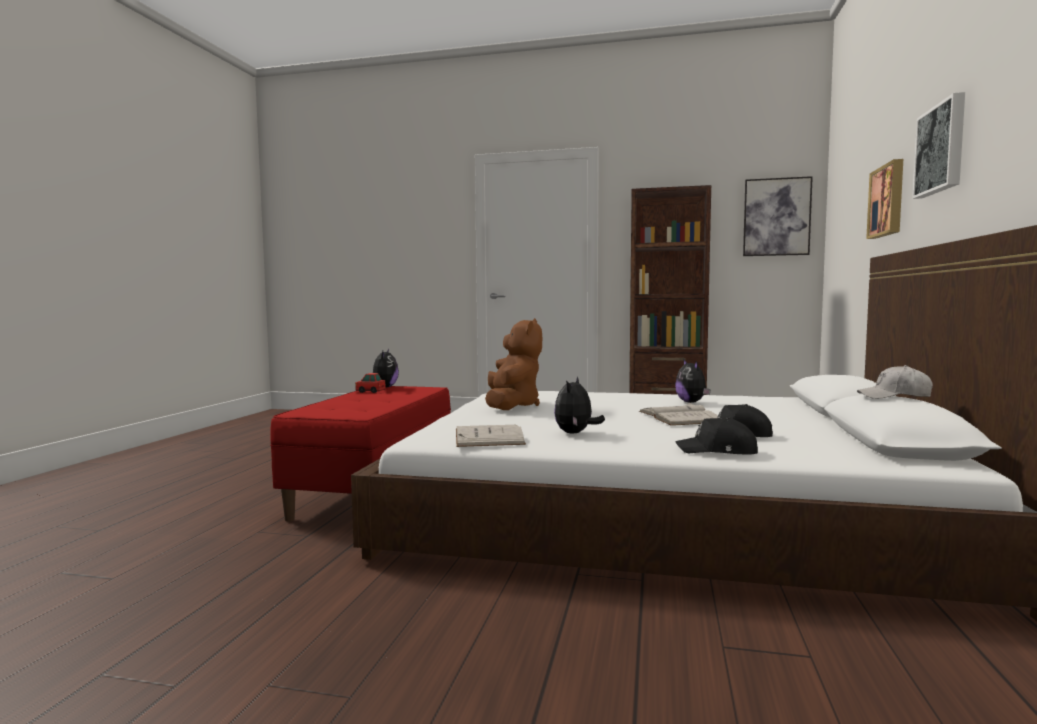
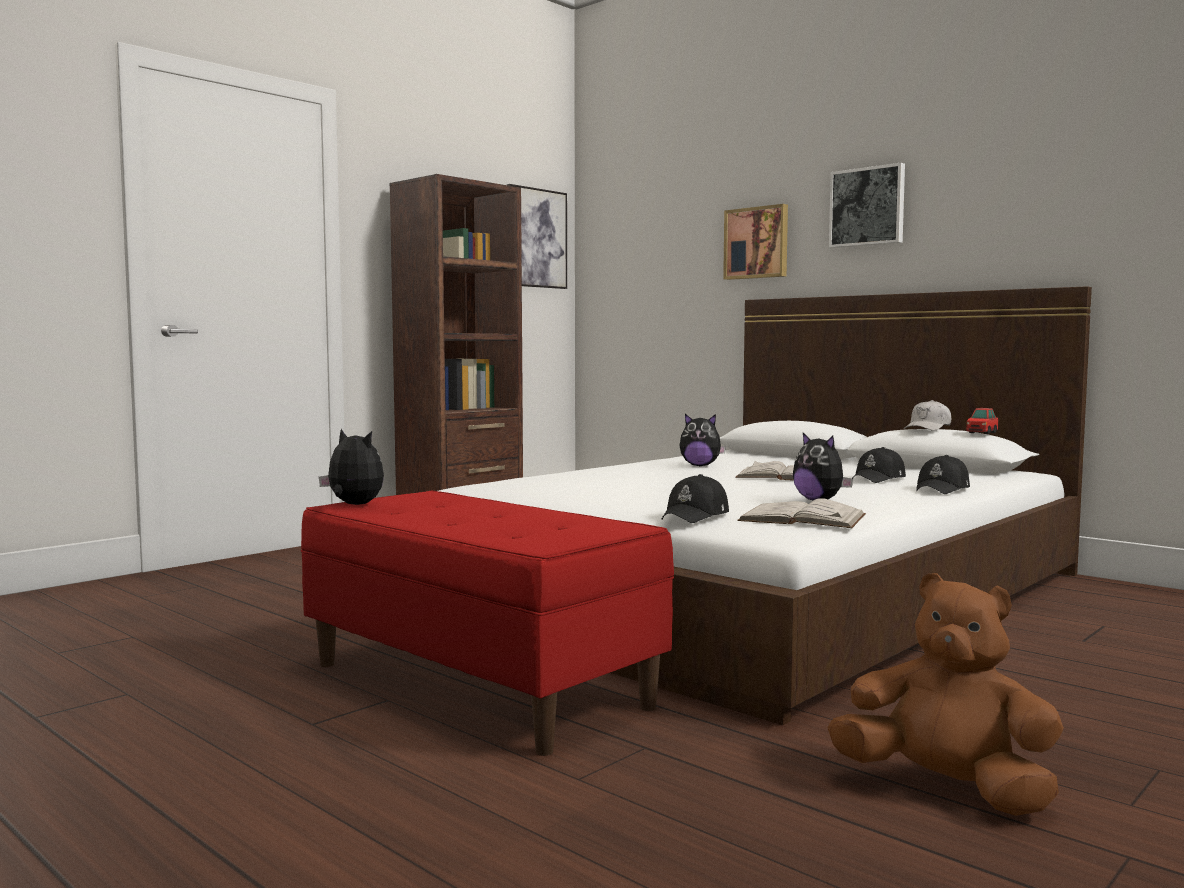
camera: 60 degrees left, 0 degrees up
toy car [355,373,386,393] -> toy car moved to [966,408,999,434]
brown plush toy [485,318,542,410] -> brown plush toy moved to [827,573,1064,816]
none -> black cap [661,474,729,523]

